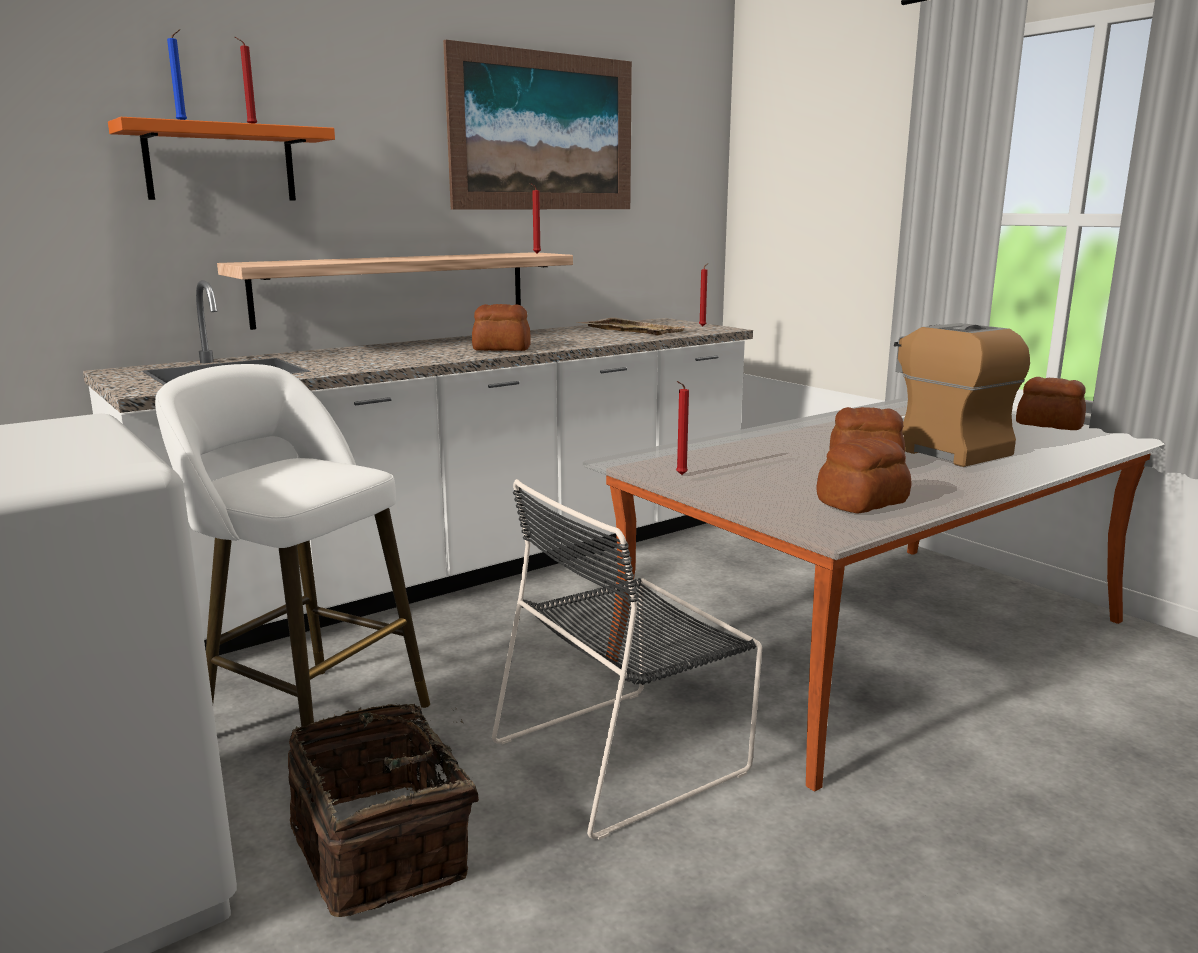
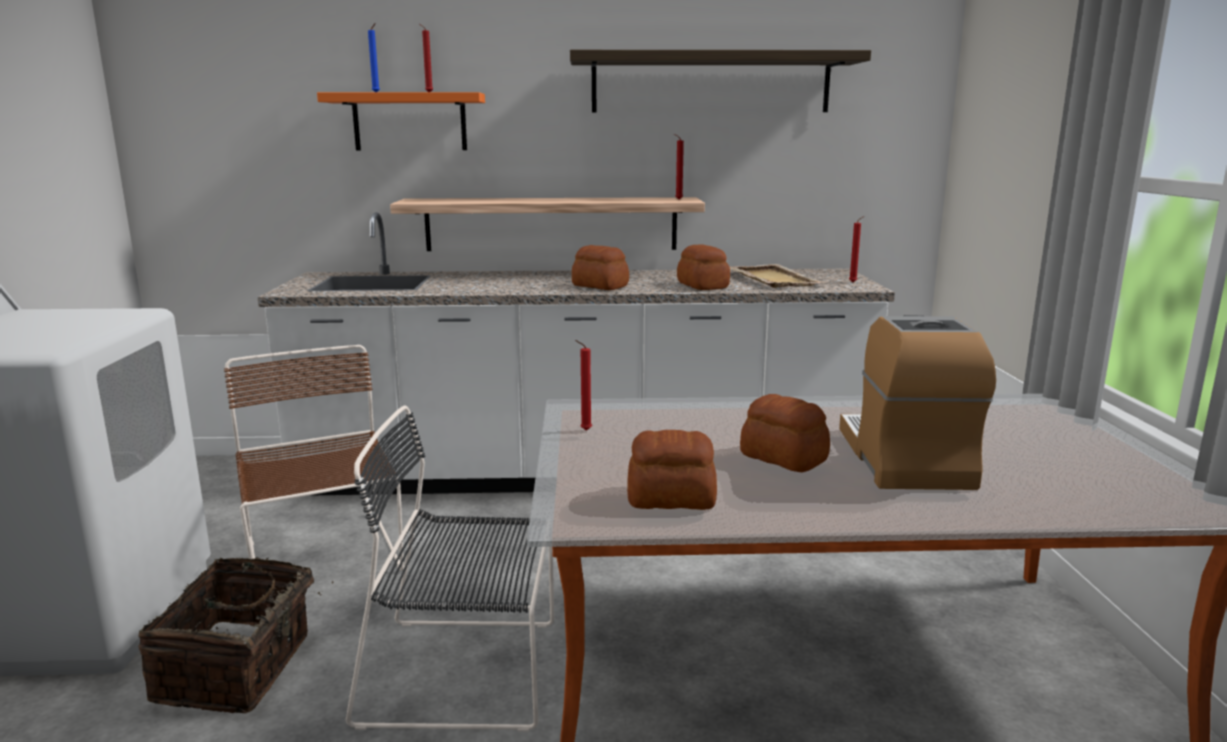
camera: 35 degrees right, 0 degrees up
white stool [155,364,430,727] -> brown chair [224,345,404,571]
picture [443,40,632,209] -> shelf [570,50,871,113]
bread [1016,377,1086,430] -> bread moved to [677,244,730,290]

